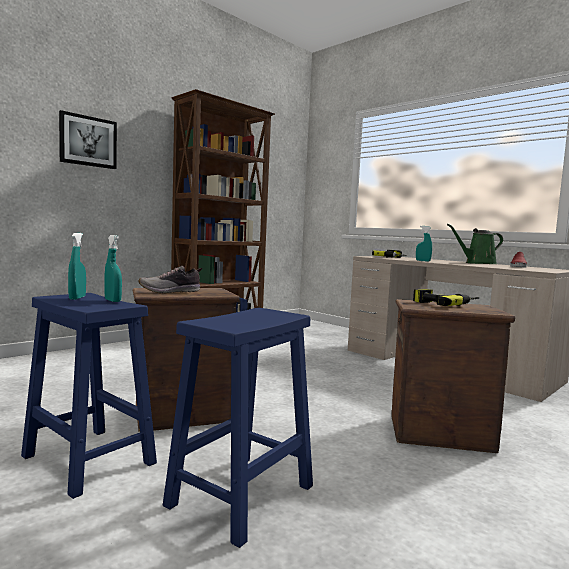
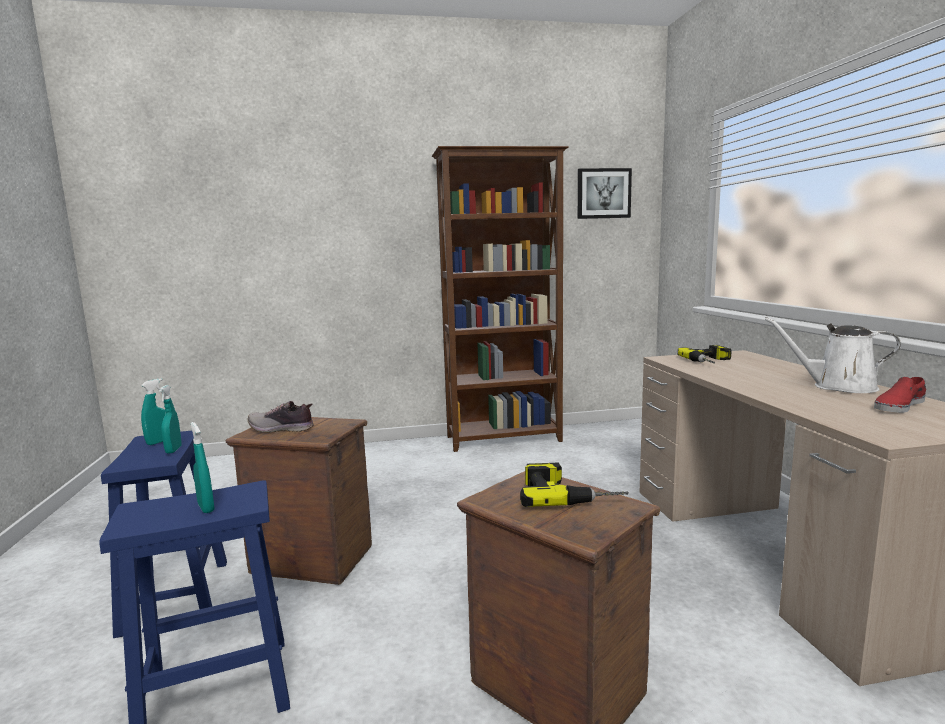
camera: 35 degrees right, 5 degrees up
picture [59,110,117,169] -> picture moved to [578,168,632,219]
turquoise spray bottle [416,226,432,262] -> turquoise spray bottle moved to [191,422,215,513]
green watering can [447,224,503,264] -> white watering can [765,317,901,393]

